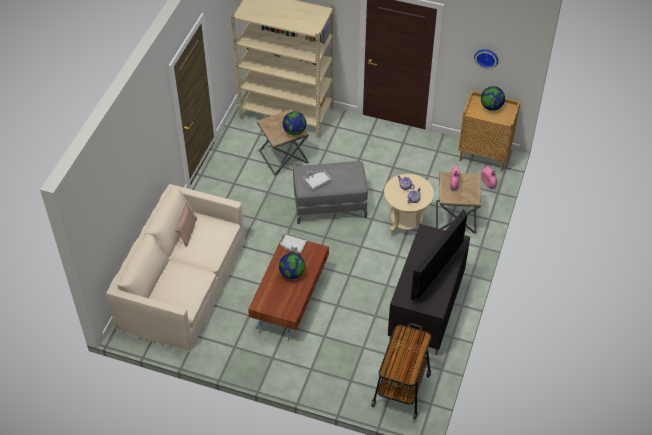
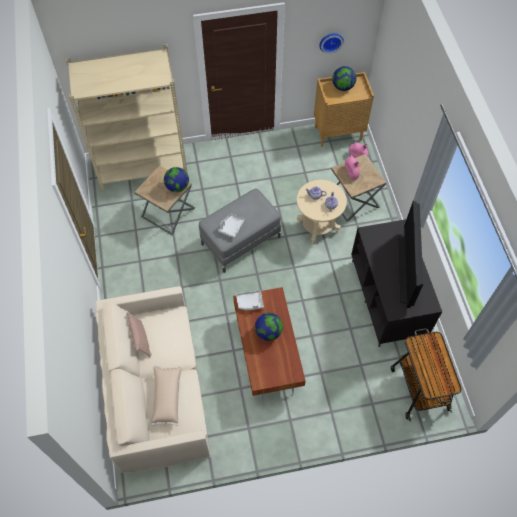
camera: 30 degrees left, 10 degrees up
none -> beige pillow [151,365,182,426]

